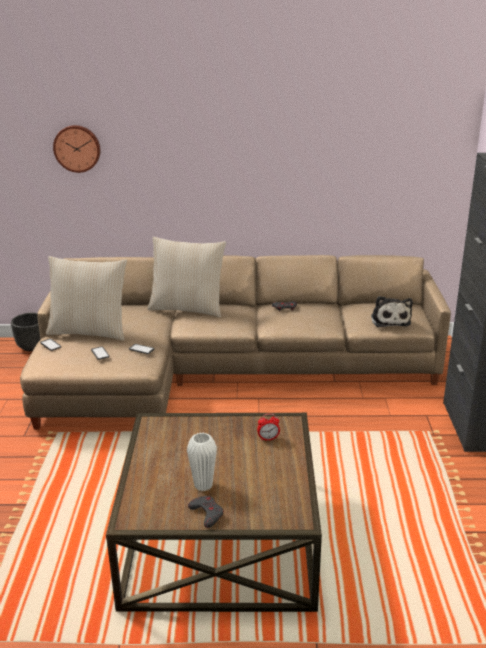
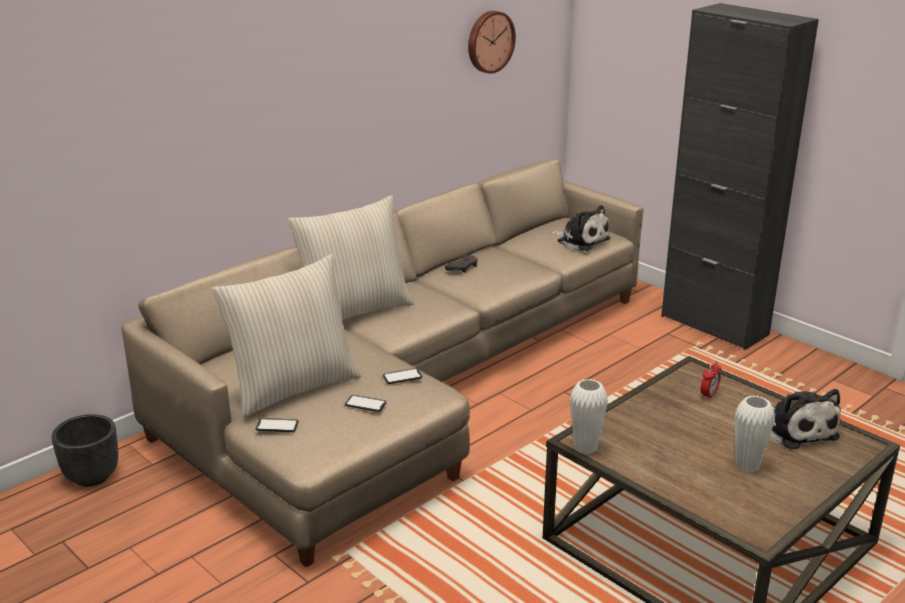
camera: 45 degrees left, 0 degrees up
wall clock [53,125,101,173] -> wall clock moved to [468,11,516,74]
grey game controller [188,496,224,528] -> none
none -> white vase [570,379,608,454]
none -> plush toy [770,389,841,449]

